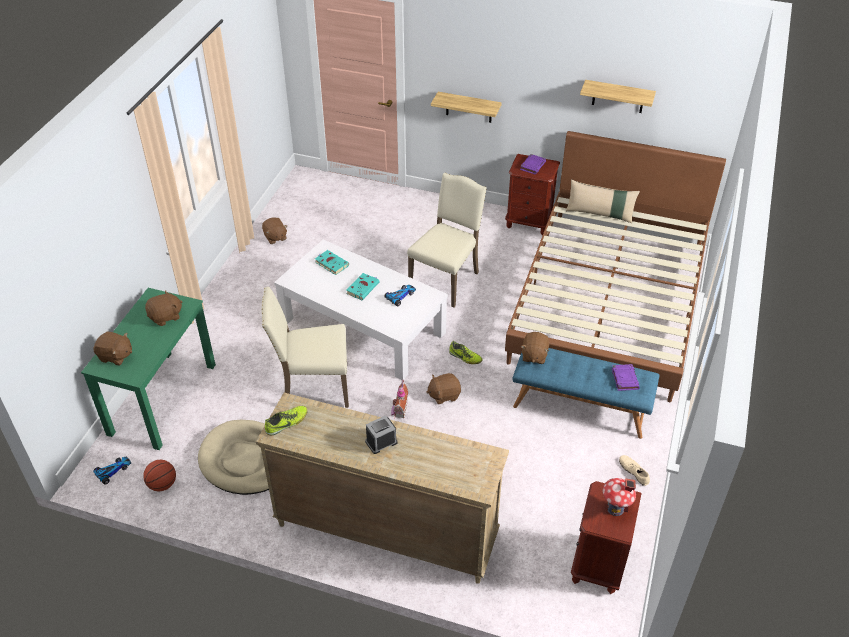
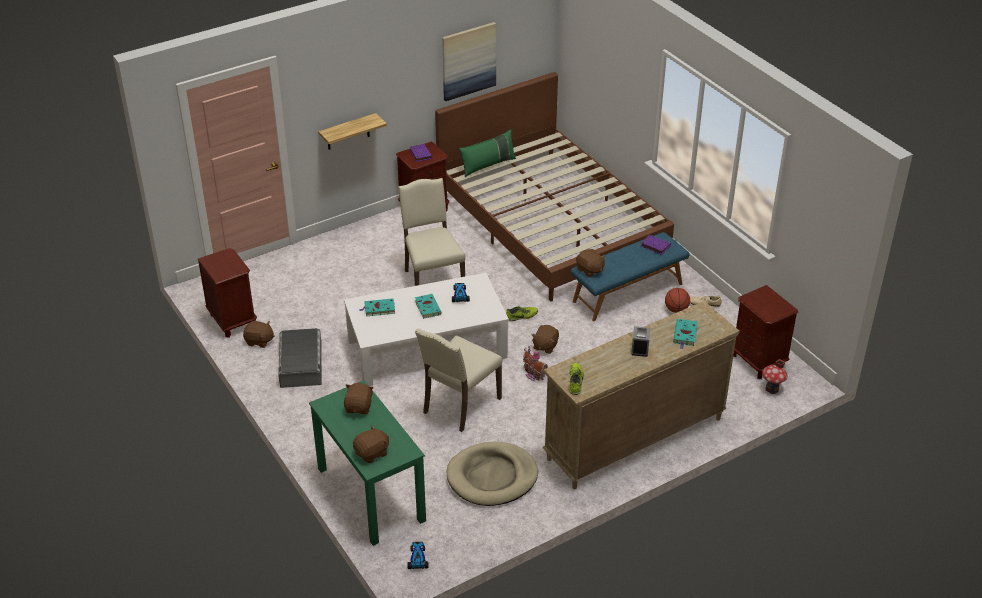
camera: 50 degrees left, 5 degrees down
basketball [143,460,176,491] -> basketball moved to [665,288,690,313]
beige pillow [566,179,640,223] -> green pillow [459,129,516,177]
shelf [580,80,656,113] -> picture [442,22,496,101]
toy house [603,478,636,516] -> toy house moved to [762,359,788,394]
none -> brown nightstand [197,248,257,338]
none -> grey storage box [278,328,322,388]
none -> turquoise book [673,319,698,349]

